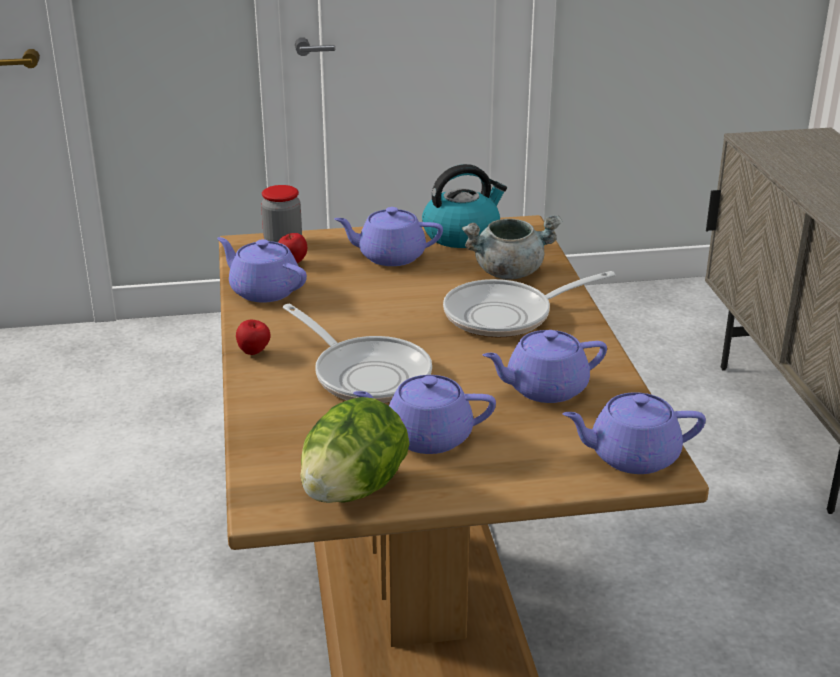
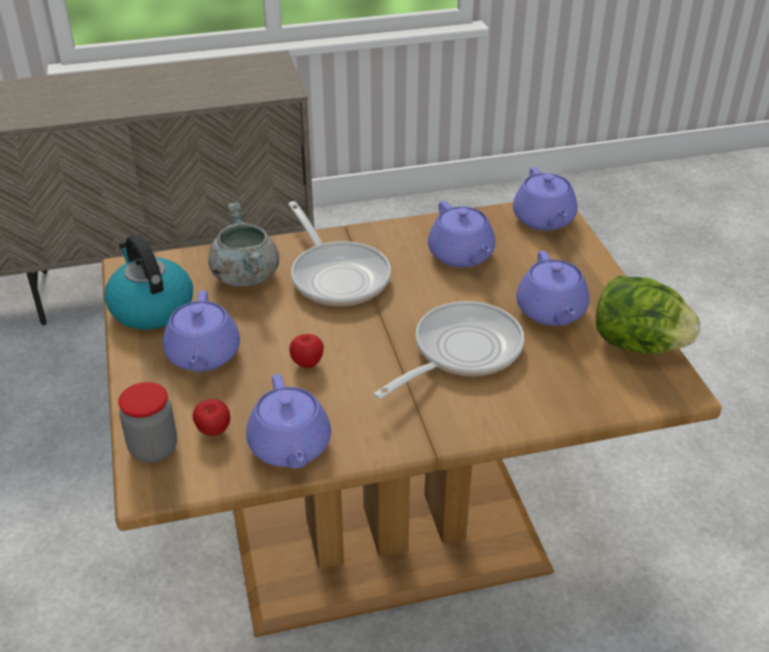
camera: 95 degrees left, 10 degrees up
purple teapot [217,237,307,303] -> purple teapot turned 45 degrees counterclockwise [246,374,331,469]
apple [236,320,271,355] -> apple moved to [290,334,324,369]

